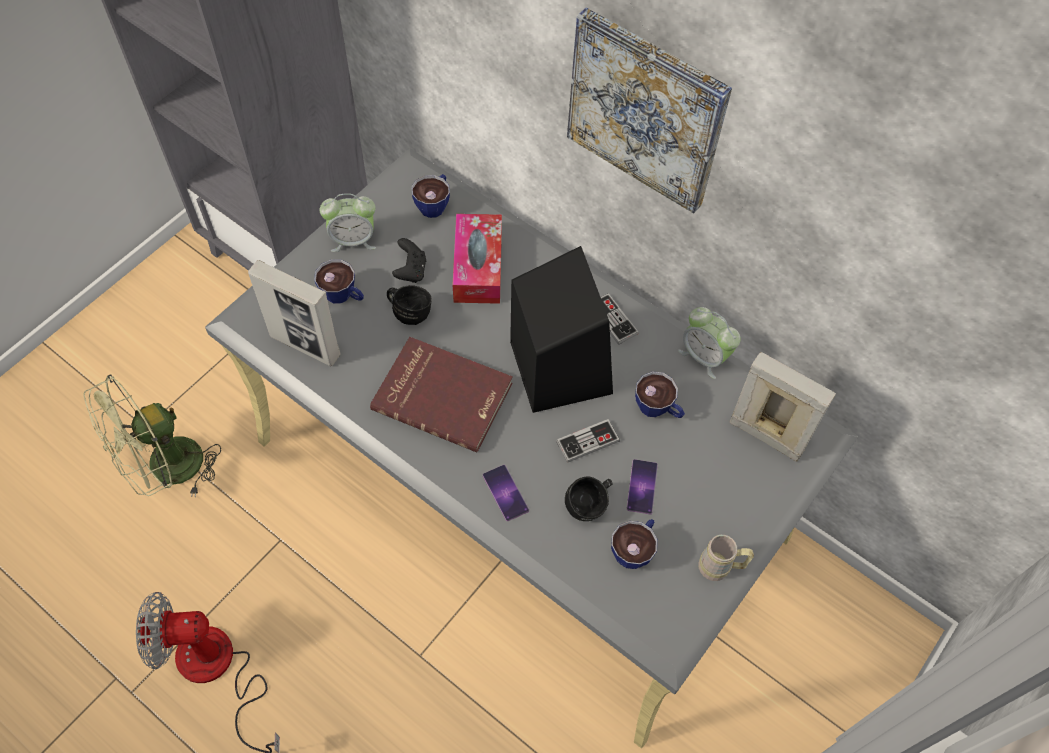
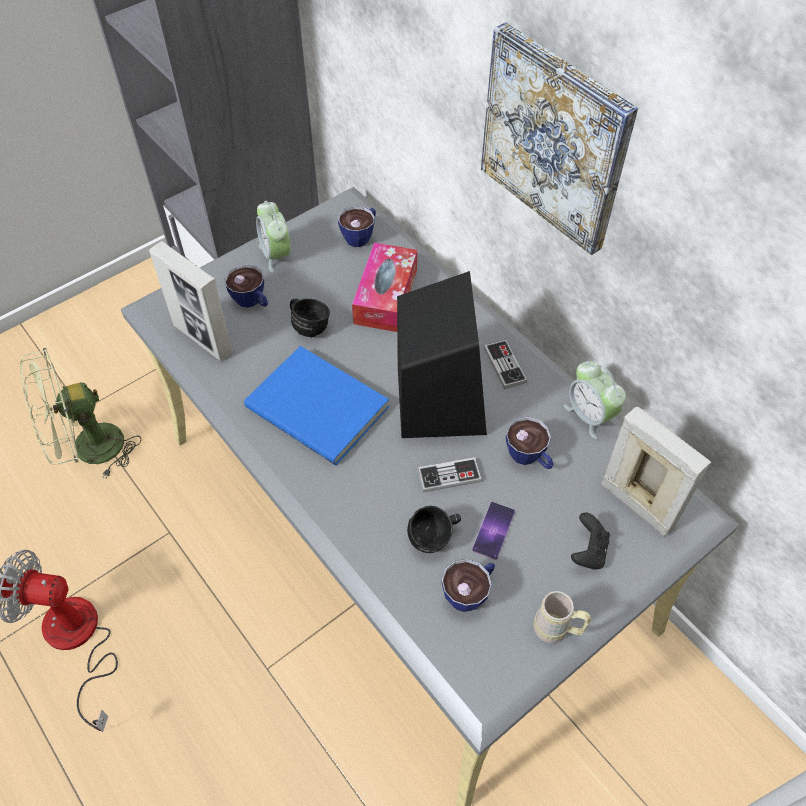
camera: 15 degrees right, 5 degrees down
alarm clock [320,193,376,252] -> alarm clock turned 60 degrees clockwise [256,201,291,273]
red book [370,337,513,452] -> blue book [244,346,389,465]
black game controller [392,238,426,283] -> black game controller moved to [571,513,610,569]
phone [483,465,529,521] -> none

